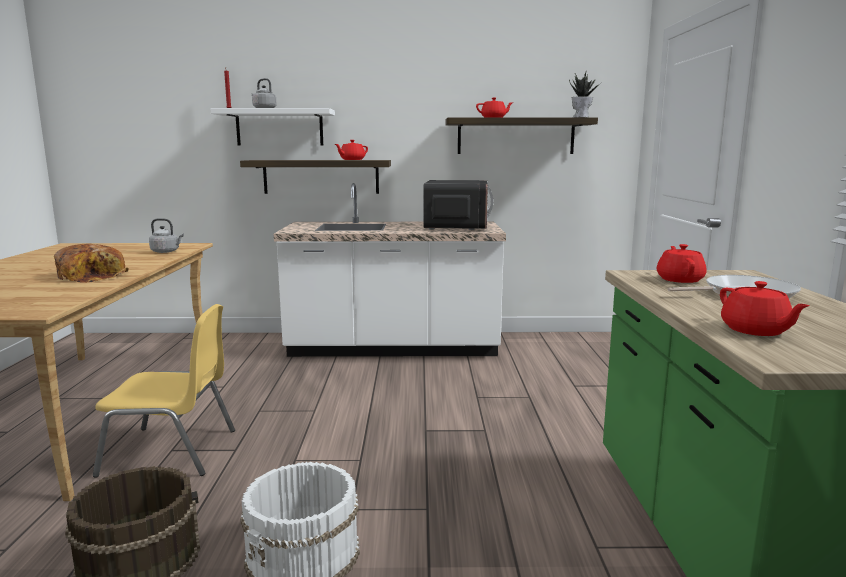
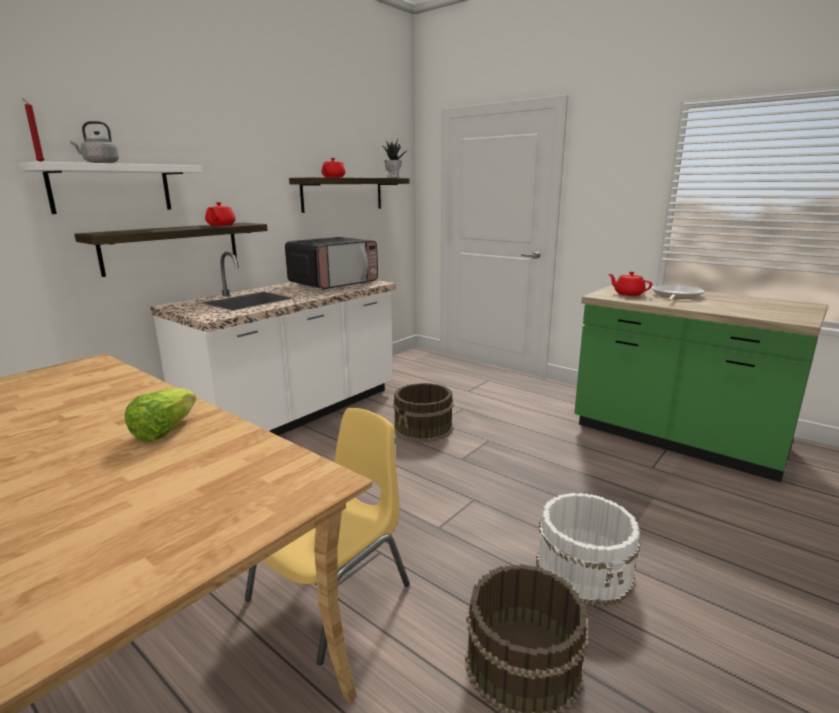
camera: 50 degrees left, 5 degrees up
bread [54,243,129,283] -> lettuce [125,388,196,442]
grey kettle [149,218,184,253] -> none
microwave [423,180,493,230] -> microwave turned 90 degrees clockwise [285,237,378,289]
red teapot [720,281,810,336] -> none
none -> brown bucket [393,383,454,442]

